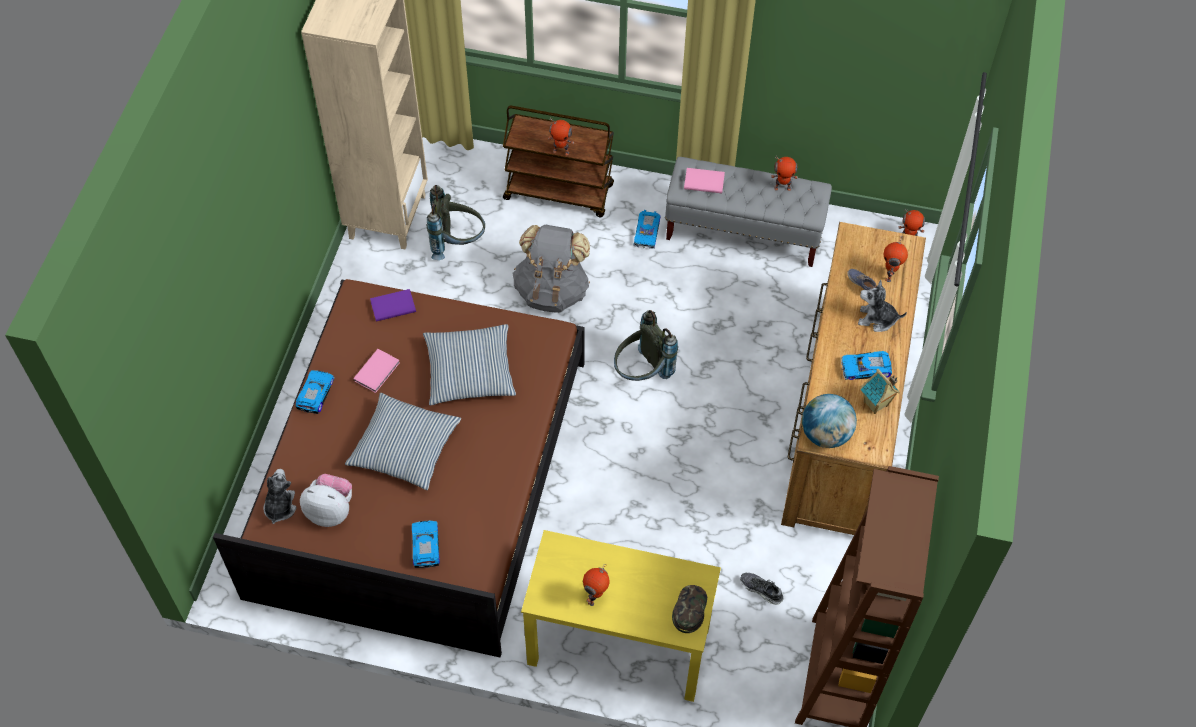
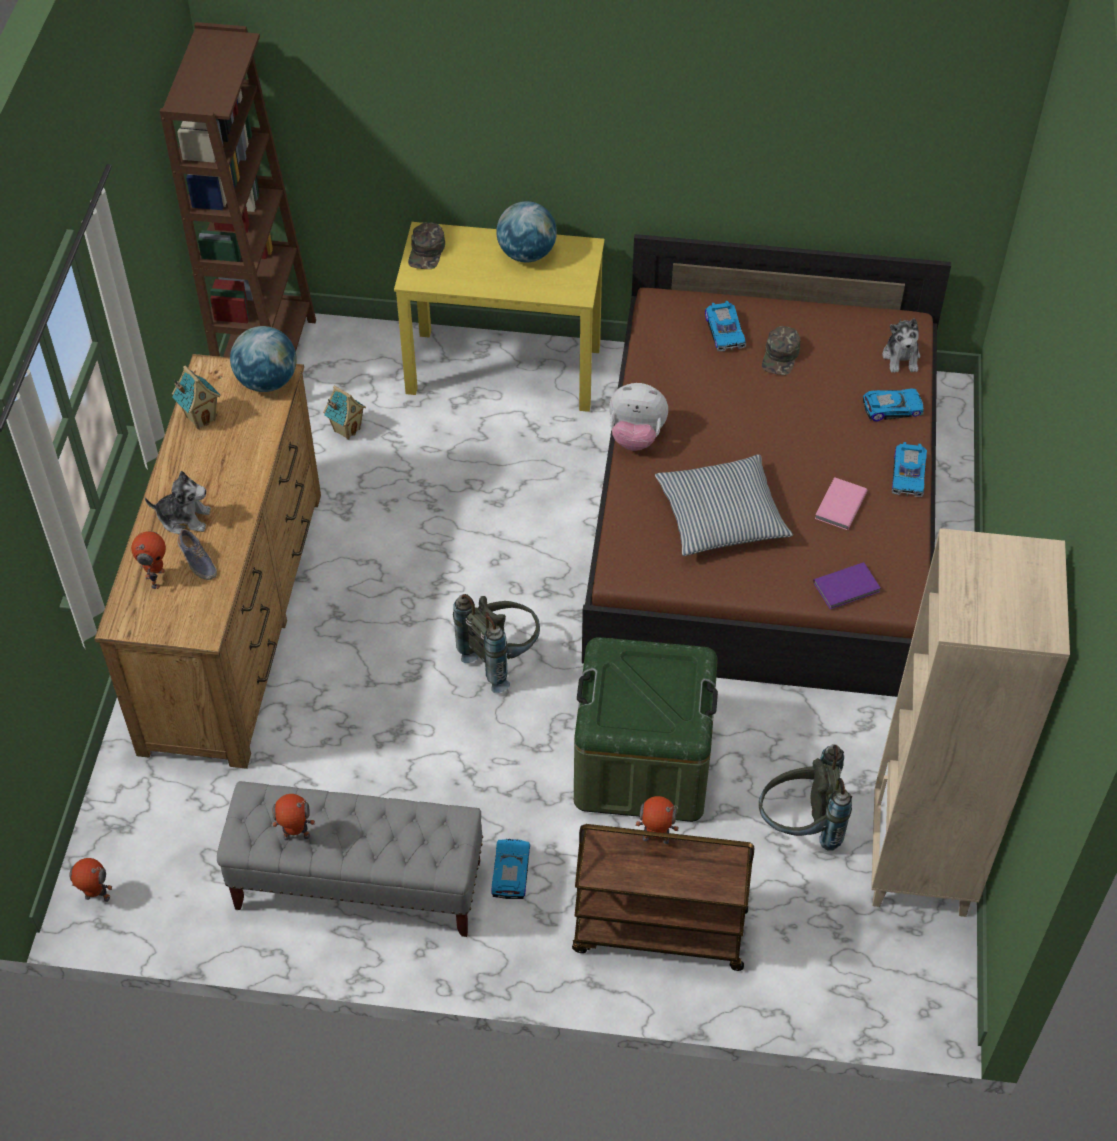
camera: 175 degrees right, 5 degrees down
plush toy [300,474,352,527] -> plush toy moved to [609,383,668,451]
pillow [345,393,461,490] -> none
grey backpack [513,225,590,313] -> green storage box [574,637,718,822]
toy robot [583,564,610,606] -> globe [496,201,557,263]
pink book [684,168,725,193] -> none
shoe [740,573,784,605] -> toy house [323,385,366,440]
toy car [841,351,892,380] -> toy car moved to [863,389,924,421]
none -> green cap [762,326,801,375]

